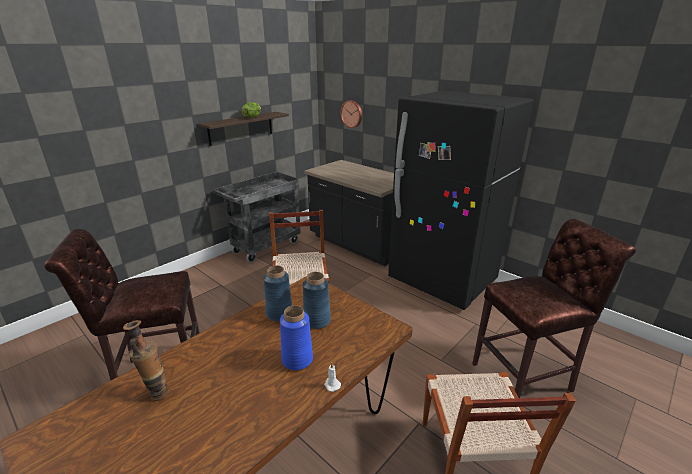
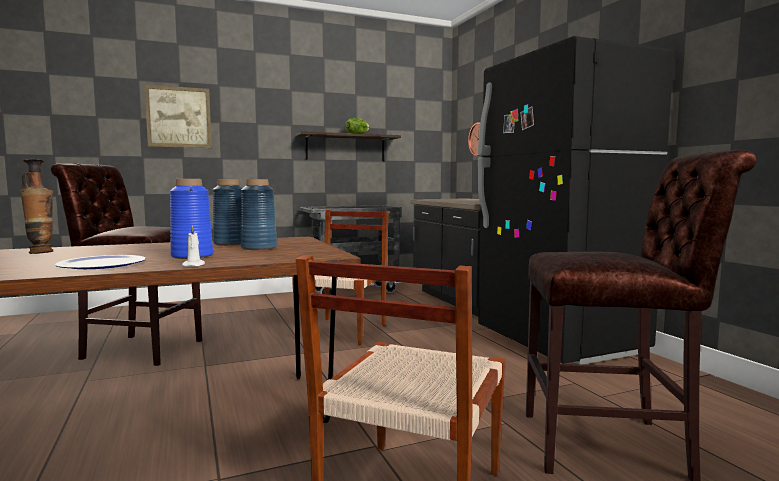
camera: 25 degrees right, 20 degrees down
none -> plate [55,255,146,269]
none -> picture [144,85,212,148]

